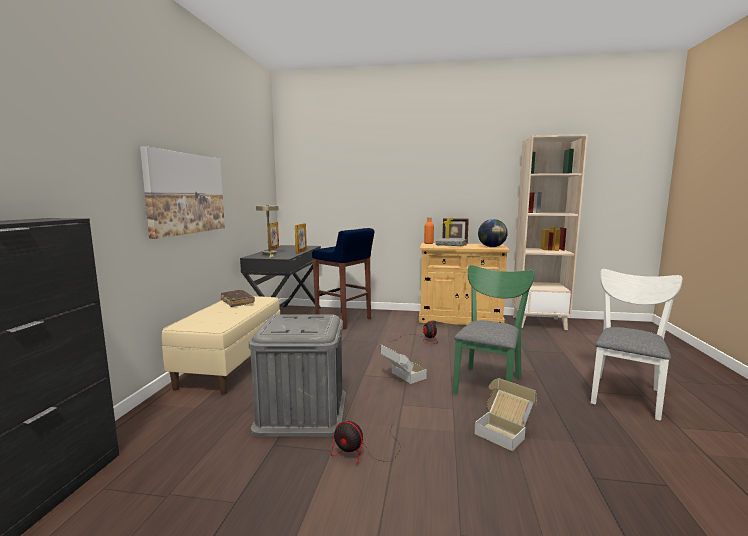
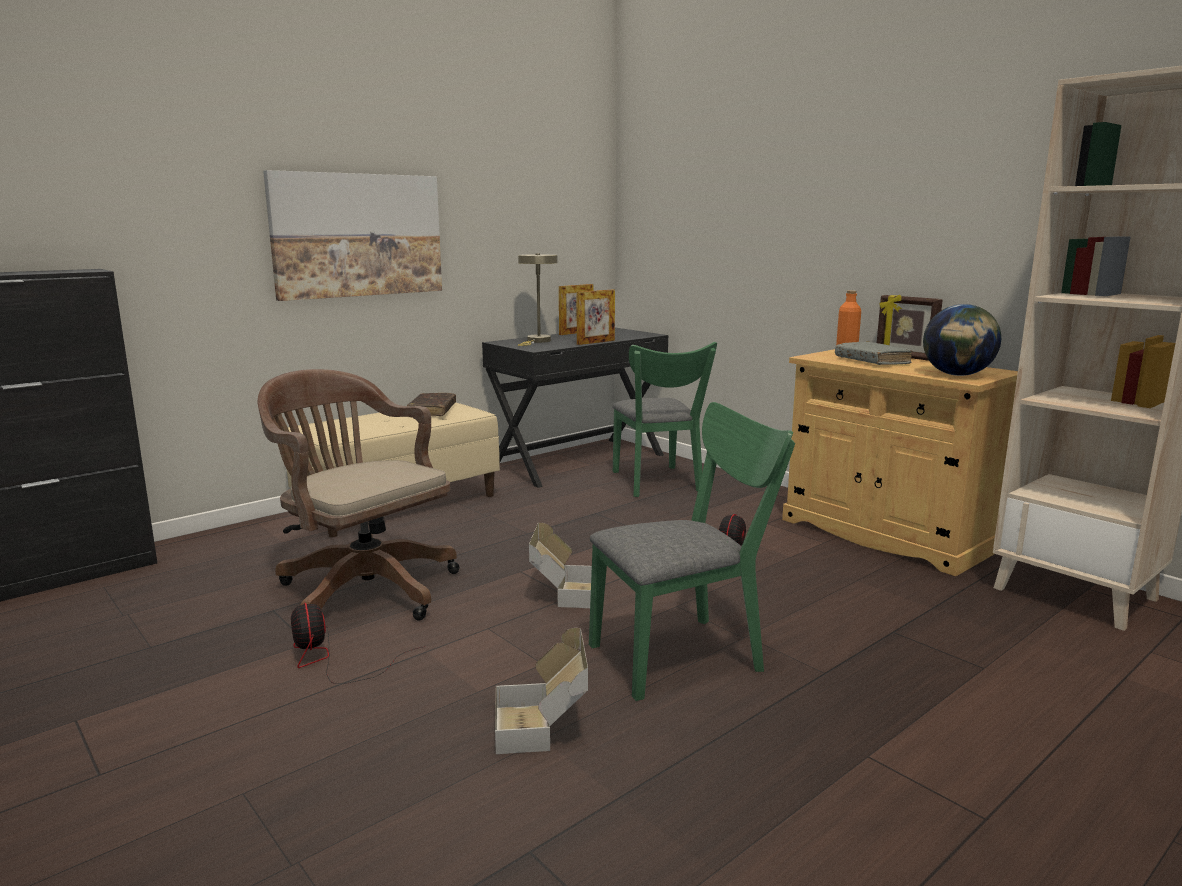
camera: 40 degrees right, 5 degrees up
grey storage box [249,314,346,437] -> brown office chair [258,369,460,621]
blue stool [312,228,375,329] -> green chair [612,342,717,497]
white chair [591,269,682,421] -> none

